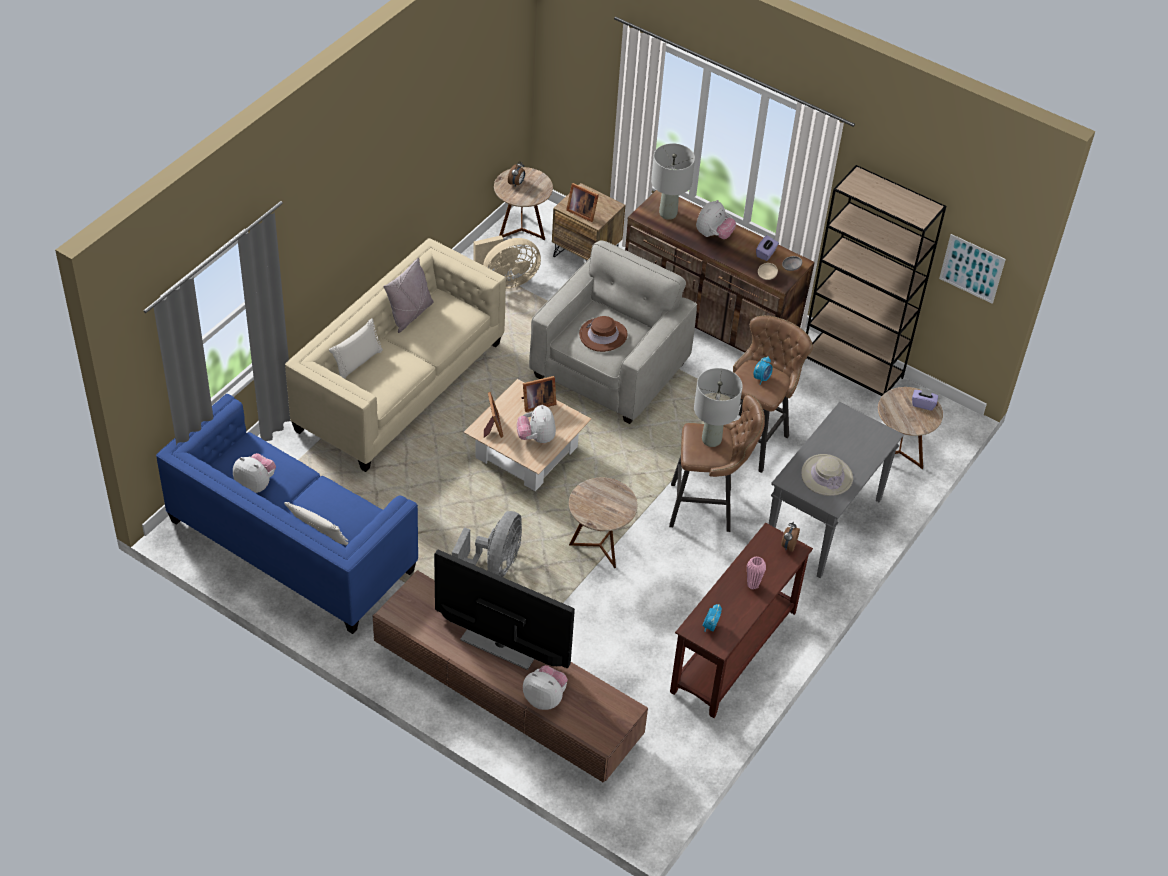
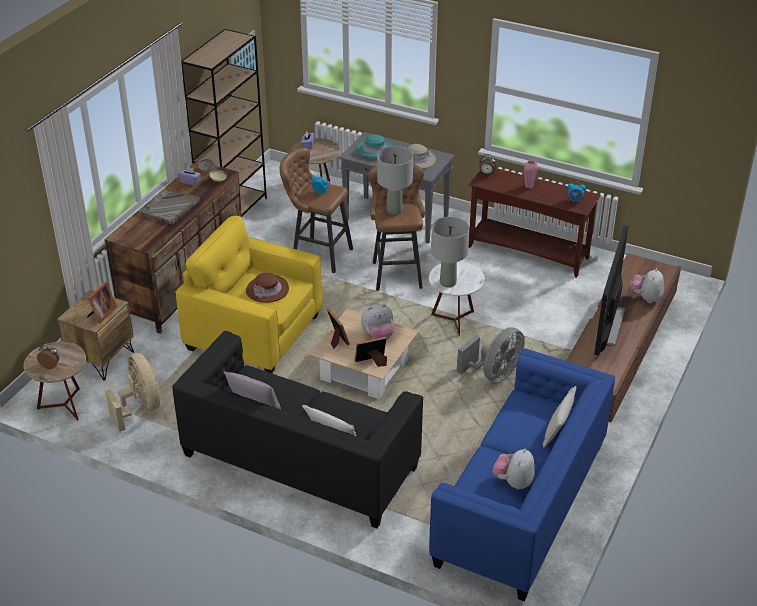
camera: 95 degrees left, 10 degrees down
beige sofa [285,238,506,472] -> black sofa [172,331,423,528]
grey fan [452,511,522,577] -> grey fan turned 120 degrees clockwise [457,327,525,383]
grey armchair [529,241,697,424] -> yellow armchair [175,216,323,373]
brown side table [569,478,637,568] -> white side table [429,262,485,336]
grey table lamp [651,143,695,220] -> grey table lamp moved to [431,217,470,288]
plush toy [696,200,736,239] -> grey tray [138,188,200,225]
none -> turquoise hat [356,134,392,158]

